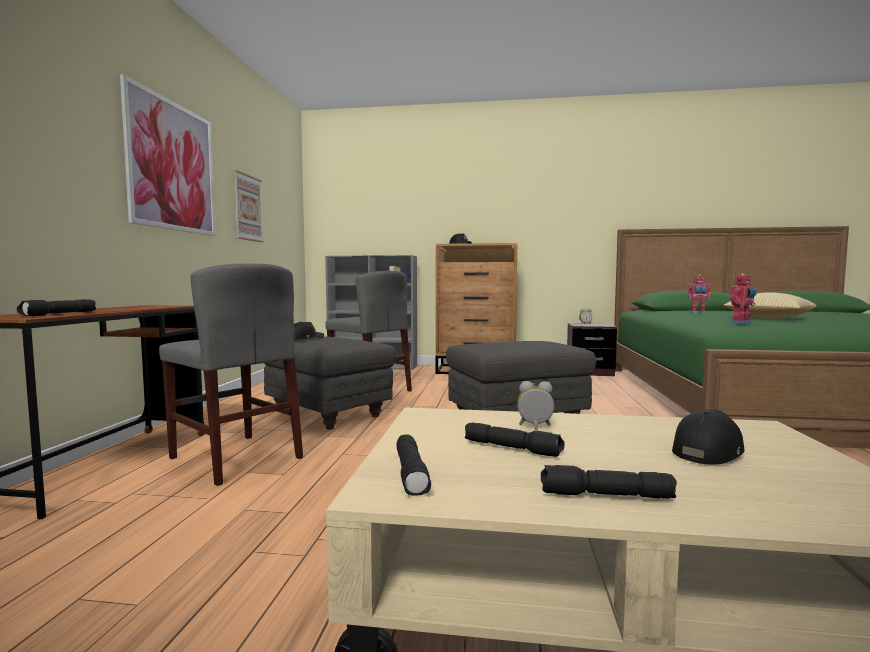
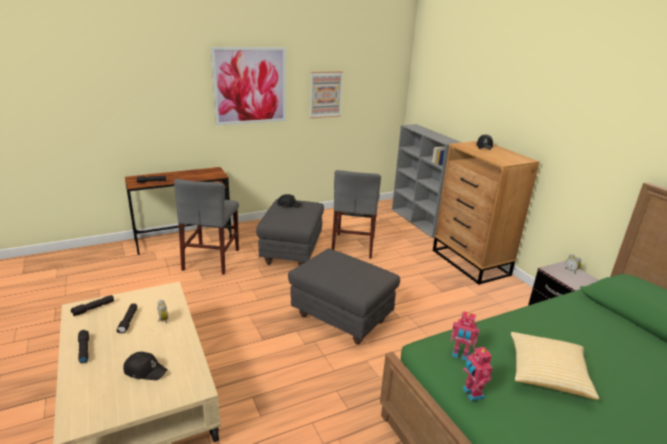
camera: 55 degrees right, 20 degrees up
toy robot [688,274,711,314] -> toy robot moved to [462,345,493,401]

